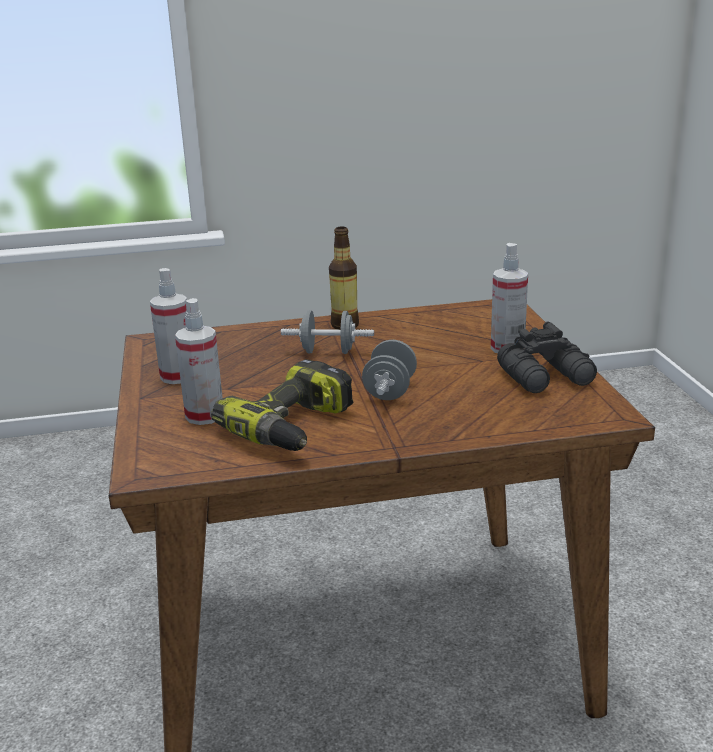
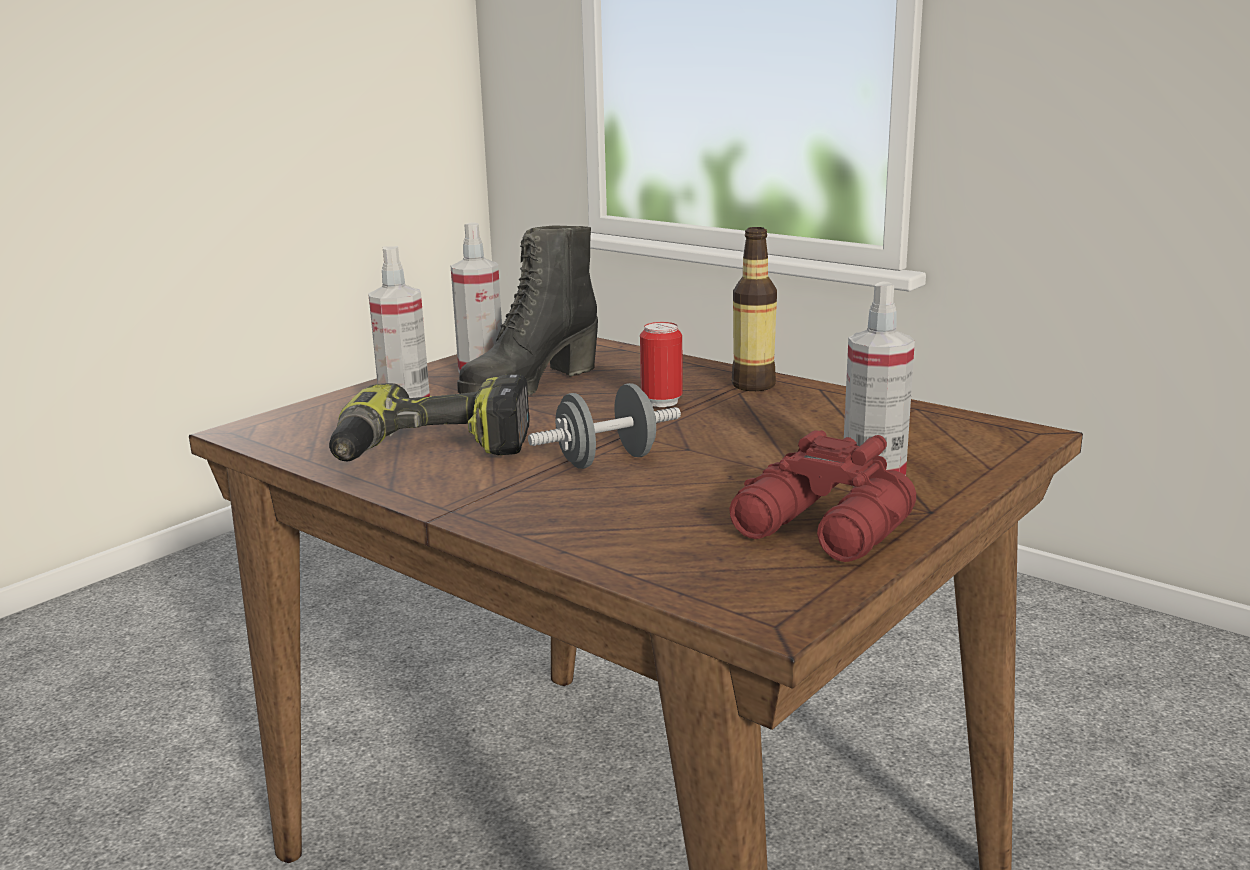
camera: 50 degrees right, 5 degrees down
grey dumbbell [281,310,374,354] -> can [640,322,683,407]
black binoculars [497,321,597,393] -> red binoculars [729,430,916,562]
none -> black boot [457,225,598,395]

